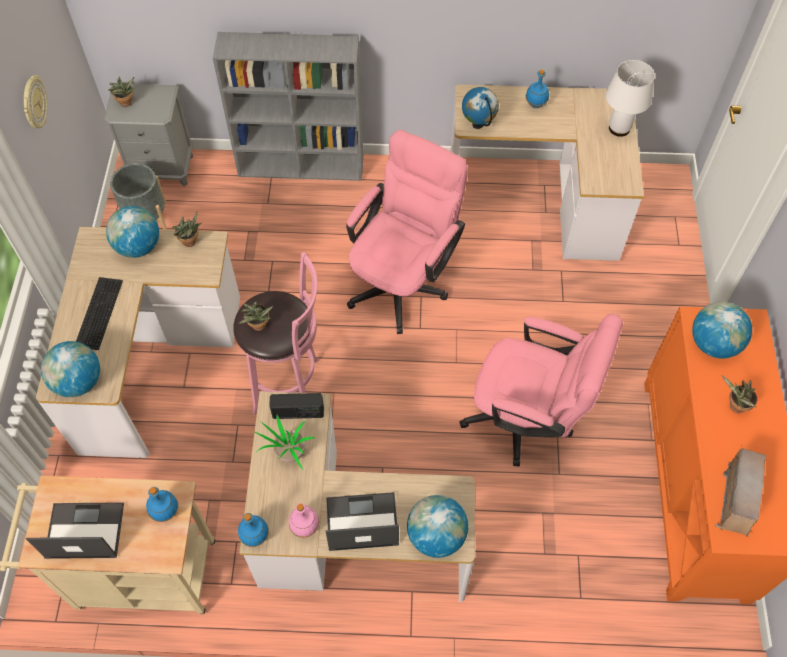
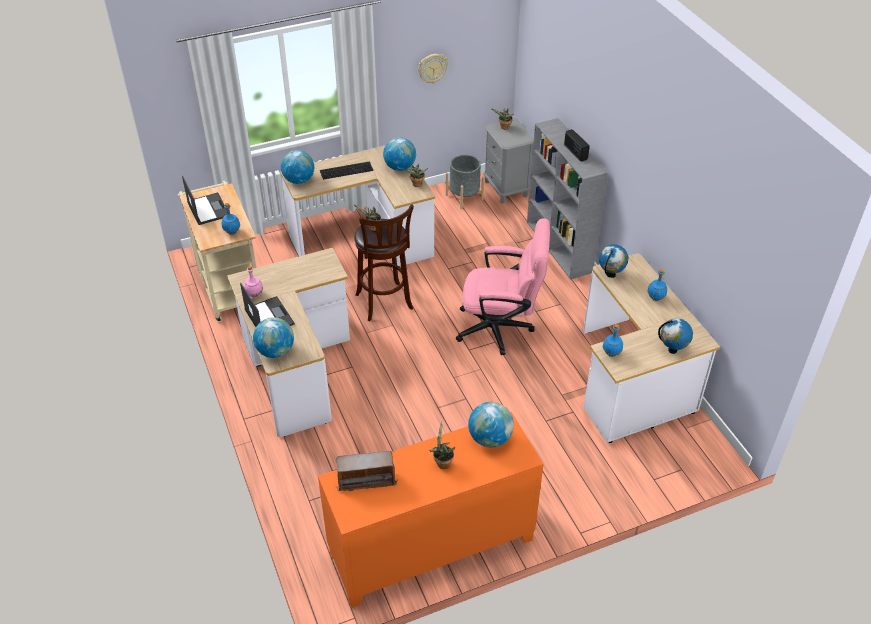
camera: 65 degrees right, 15 degrees down
pink stool [233,252,319,416] -> brown stool [354,204,414,321]
blue bottle [238,513,269,547] -> blue bottle moved to [603,324,623,357]
potted plant [253,415,315,469] -> none
radio [269,393,324,419] -> radio moved to [564,129,590,162]
pink office chair [459,314,623,467] -> none
white table lamp [606,60,655,137] -> globe [658,318,693,354]

